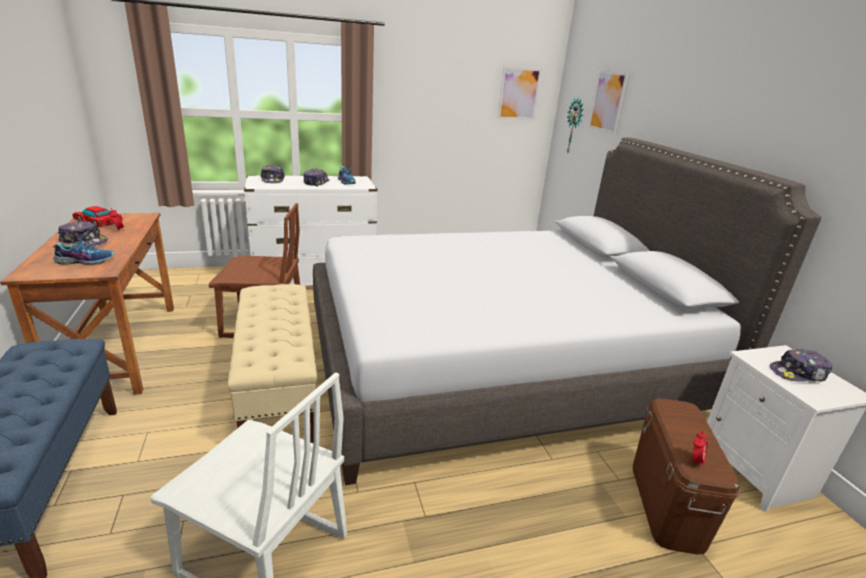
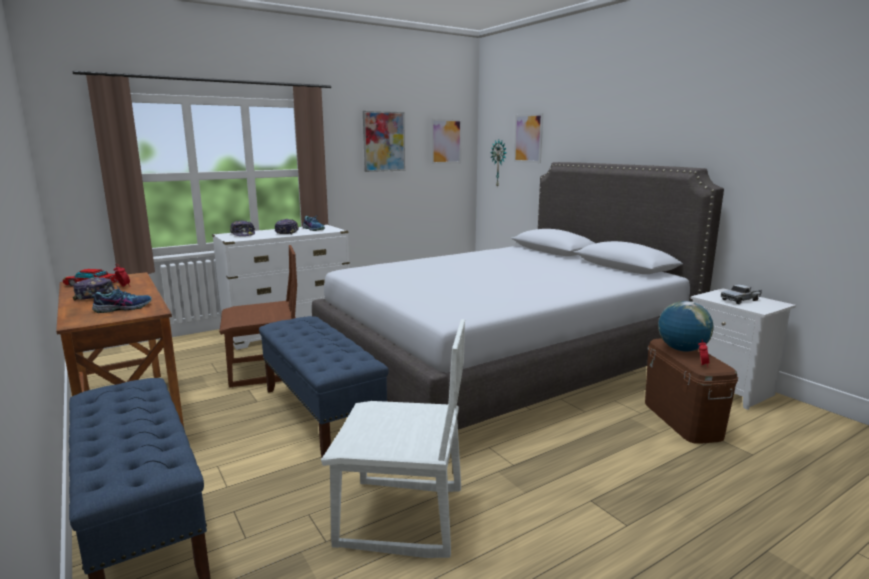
camera: 15 degrees left, 10 degrees down
beige bench [228,284,317,443] -> blue bench [259,316,389,457]
cap [770,349,833,382] -> toy truck [721,285,762,304]
none -> picture [363,111,405,172]
none -> globe [658,301,714,352]

